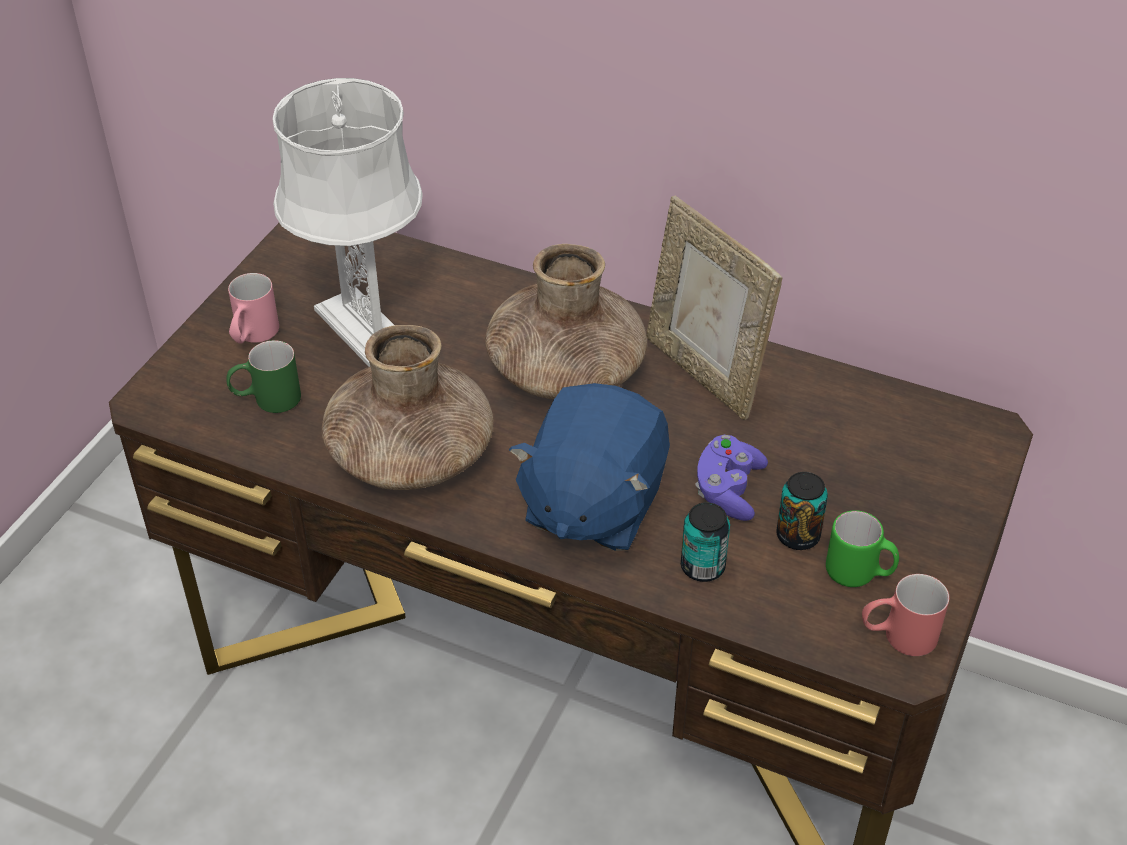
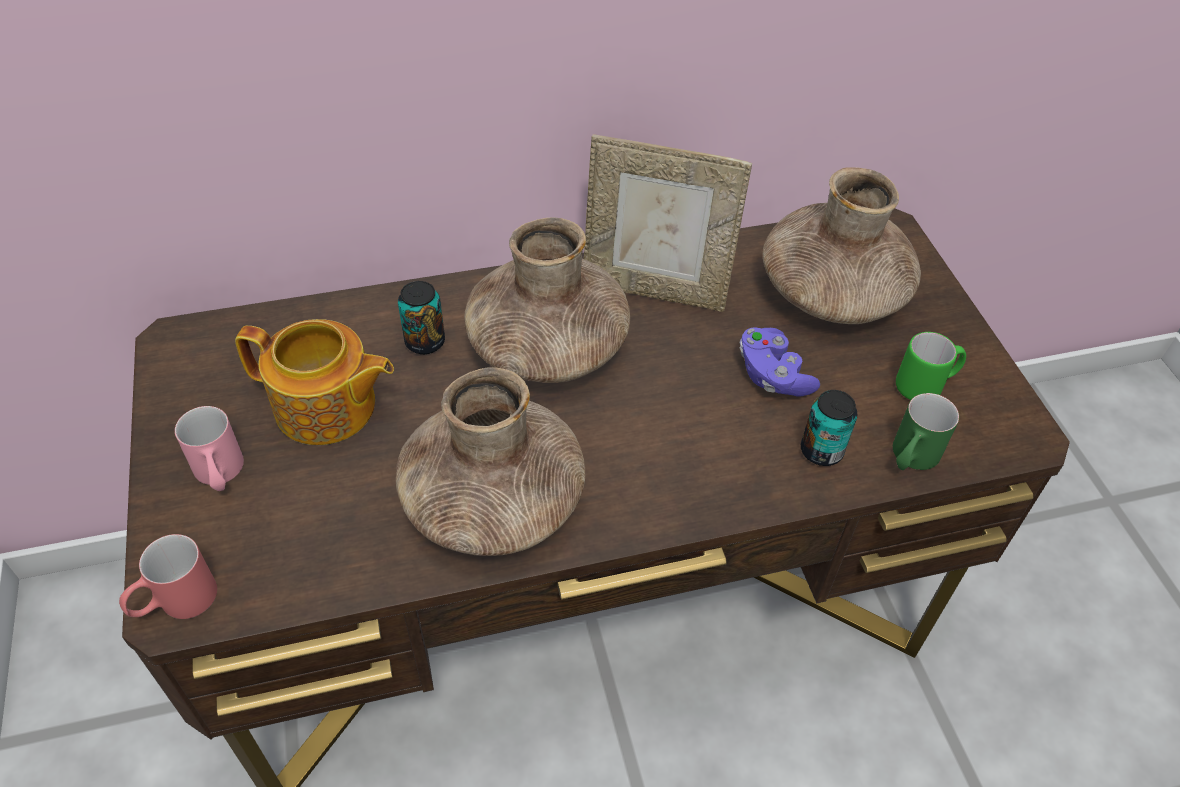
camera: 40 degrees left, 5 degrees up
green mug [226,340,301,413] -> green mug moved to [893,393,959,470]
white table lamp [273,78,423,367] -> teapot [235,319,394,445]
blue plush toy [509,383,670,551] -> none
can [776,472,828,550] -> can moved to [398,281,445,354]
red mug [862,574,949,656] -> red mug moved to [119,534,217,619]
none -> brown vase [763,167,921,324]

